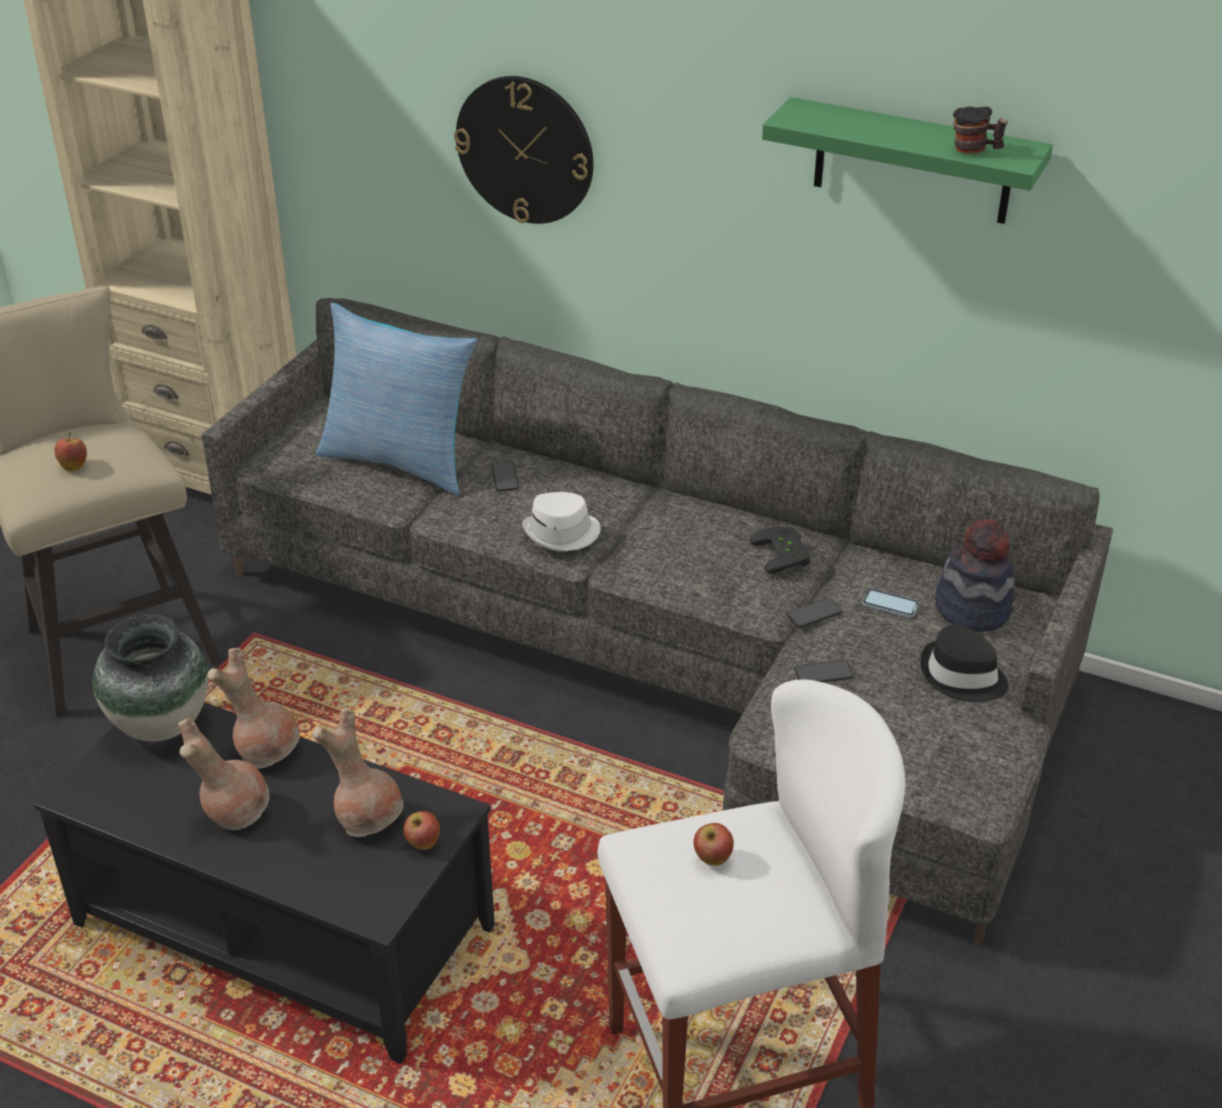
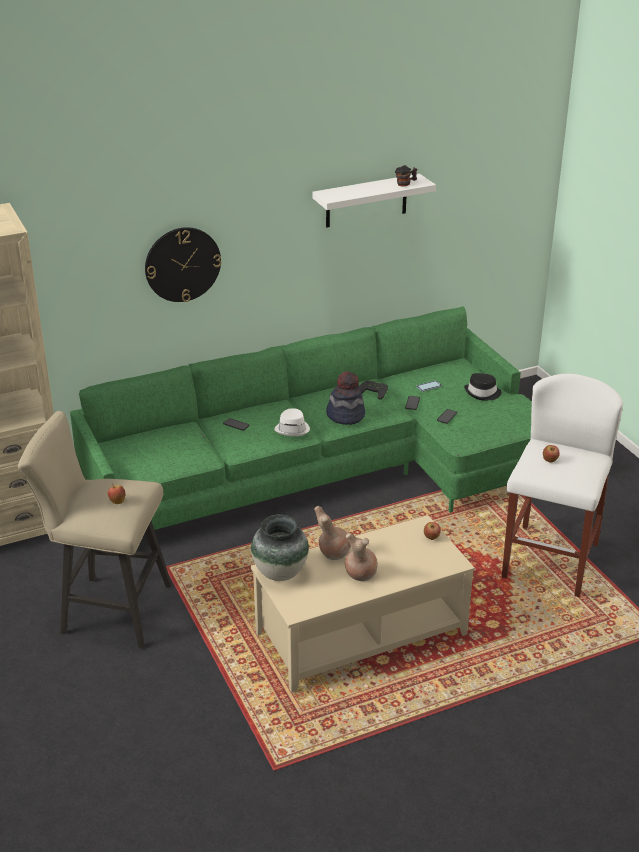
camera: 50 degrees left, 5 degrees down
black coffee table [34,702,495,1064] -> beige coffee table [251,515,475,693]
grey sofa [201,298,1113,945] -> green sofa [70,306,532,530]
brown vase [312,709,404,837] -> none
pillow [316,303,477,495] -> none
green shelf [762,97,1053,224] -> white shelf [312,174,436,227]
hat [935,519,1015,632] -> hat moved to [326,371,365,425]

